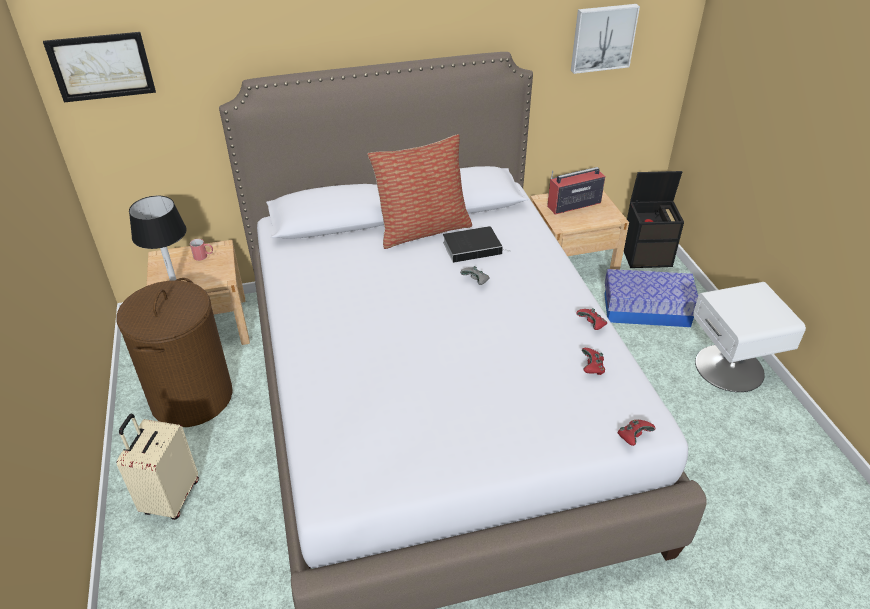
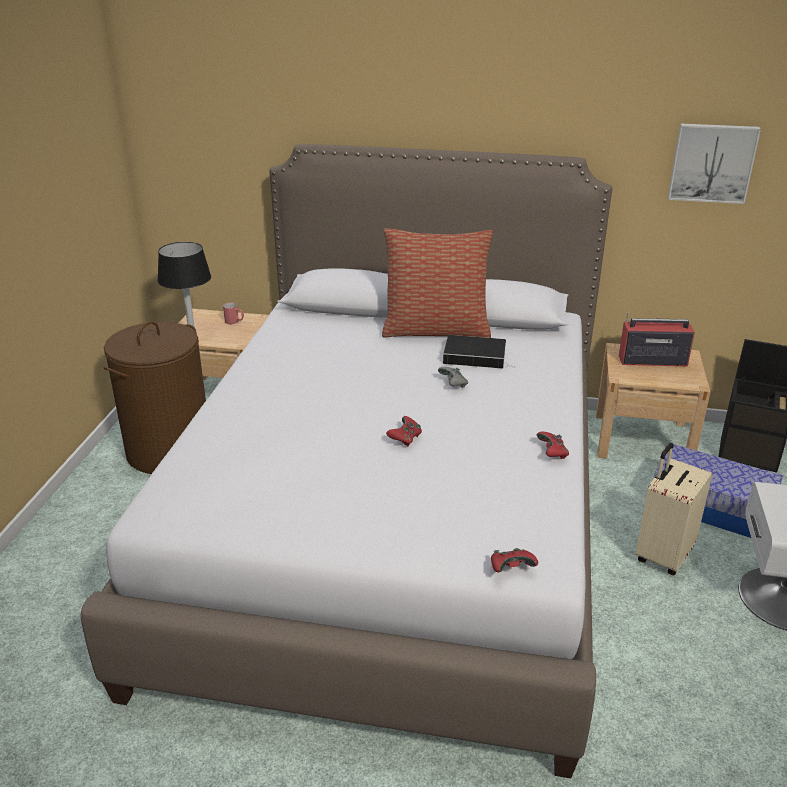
camera: 25 degrees right, 10 degrees down
picture [43,32,156,102] -> none
beige suitcase [117,414,199,520] -> beige suitcase moved to [635,443,712,575]
red game controller [582,348,605,375] -> red game controller moved to [386,416,422,446]

